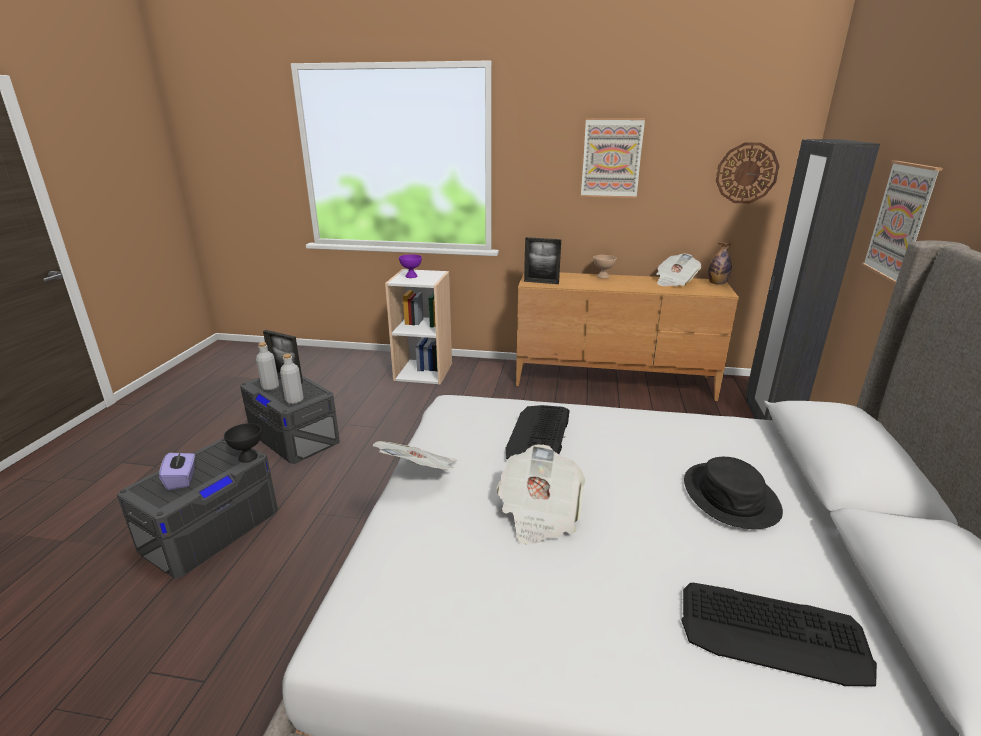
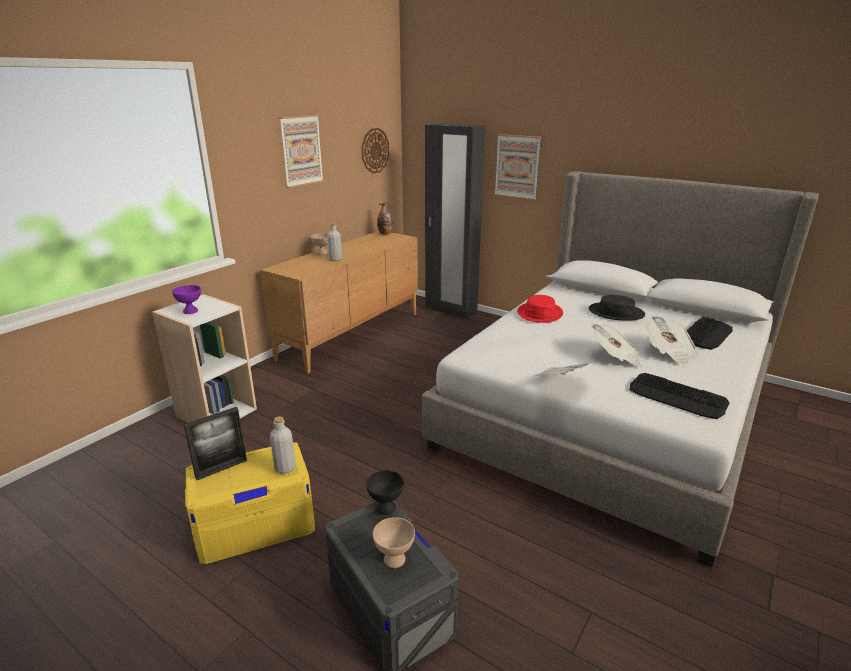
camera: 65 degrees left, 0 degrees up
purple tissue box [159,448,195,490] -> beige bowl [373,517,415,568]
grey storage box [240,376,340,464] -> yellow storage box [185,442,315,564]
grey bottle [256,342,279,391] -> grey bottle moved to [327,223,342,261]
keyboard [505,405,570,460] -> keyboard moved to [629,373,730,419]
picture frame [524,237,561,284] -> none
newspaper [656,253,701,286] -> newspaper moved to [645,315,698,365]
none -> red hat [517,295,563,323]

